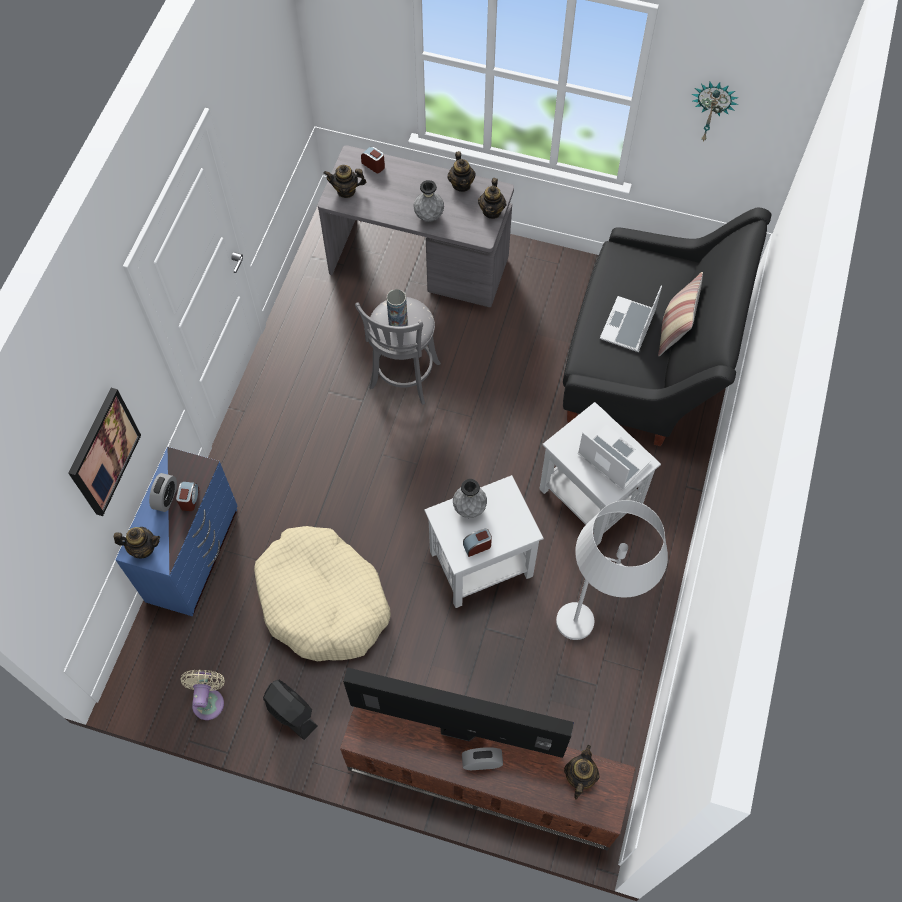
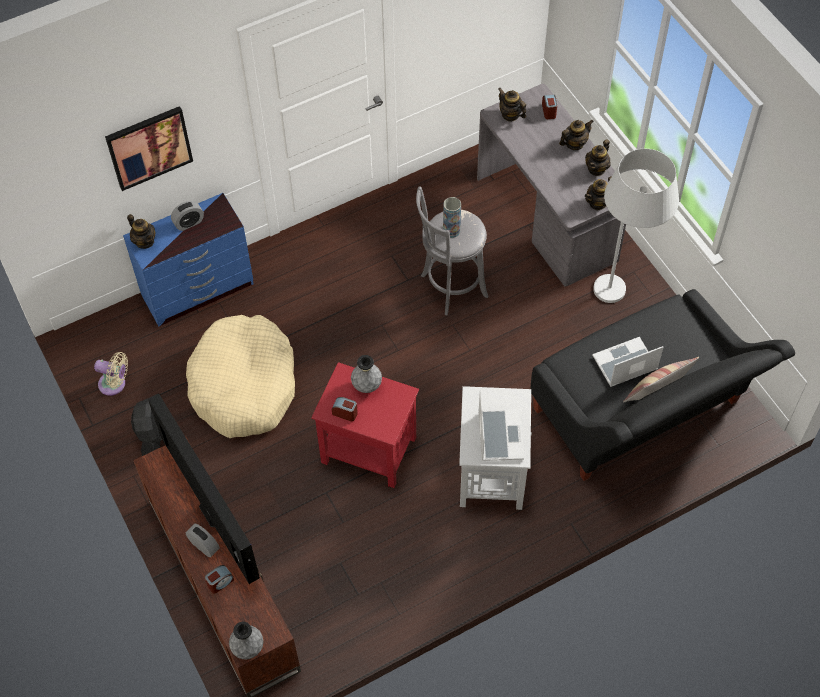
camera: 45 degrees right, 5 degrees down
alarm clock [176,481,199,511] -> alarm clock moved to [205,565,234,594]
beige fan [180,670,225,720] -> beige fan turned 60 degrees clockwise [94,352,128,396]
grey vase [413,180,444,222] -> grey vase moved to [229,622,263,659]
white side table [424,475,544,608] -> red side table [311,362,419,488]
white floor lamp [556,500,668,640] -> white floor lamp moved to [593,149,679,303]
teapot [564,745,599,799] -> teapot moved to [559,120,594,150]
wall clock [692,82,739,141] -> none

